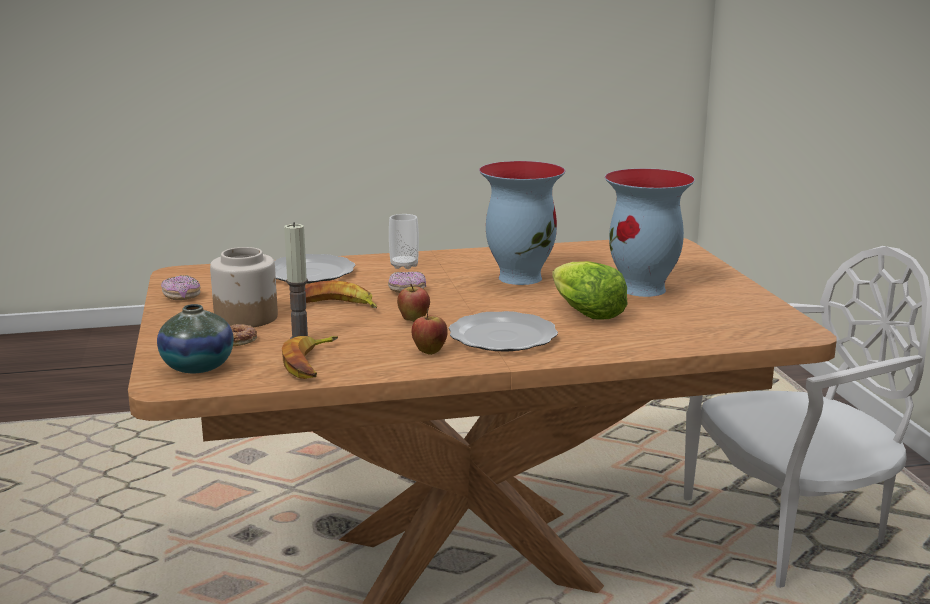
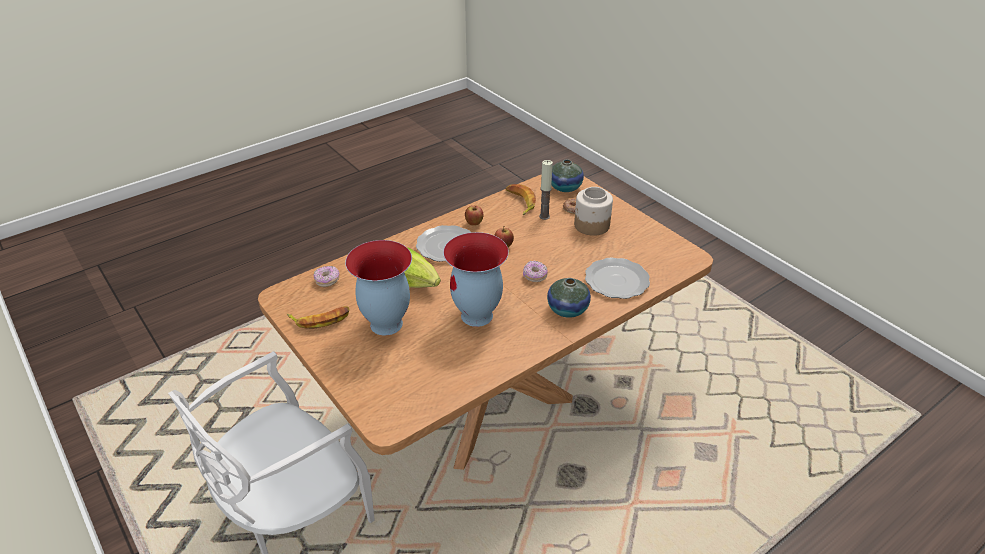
camera: 155 degrees right, 20 degrees up
donut [161,275,201,300] -> donut moved to [313,266,339,287]
banana [305,281,377,308] -> banana moved to [287,306,349,329]
cup [389,214,419,269] -> vase [547,278,591,318]

